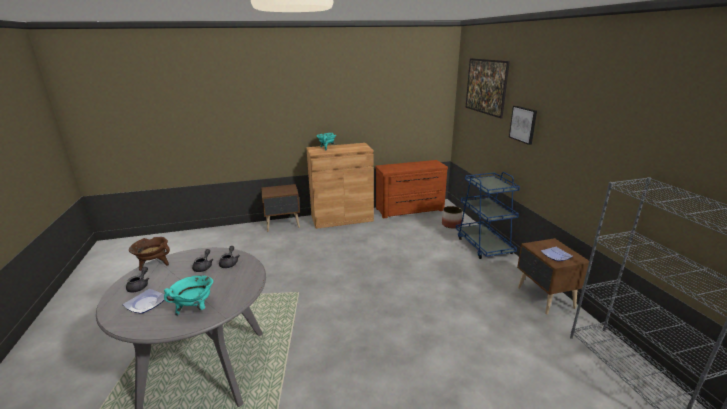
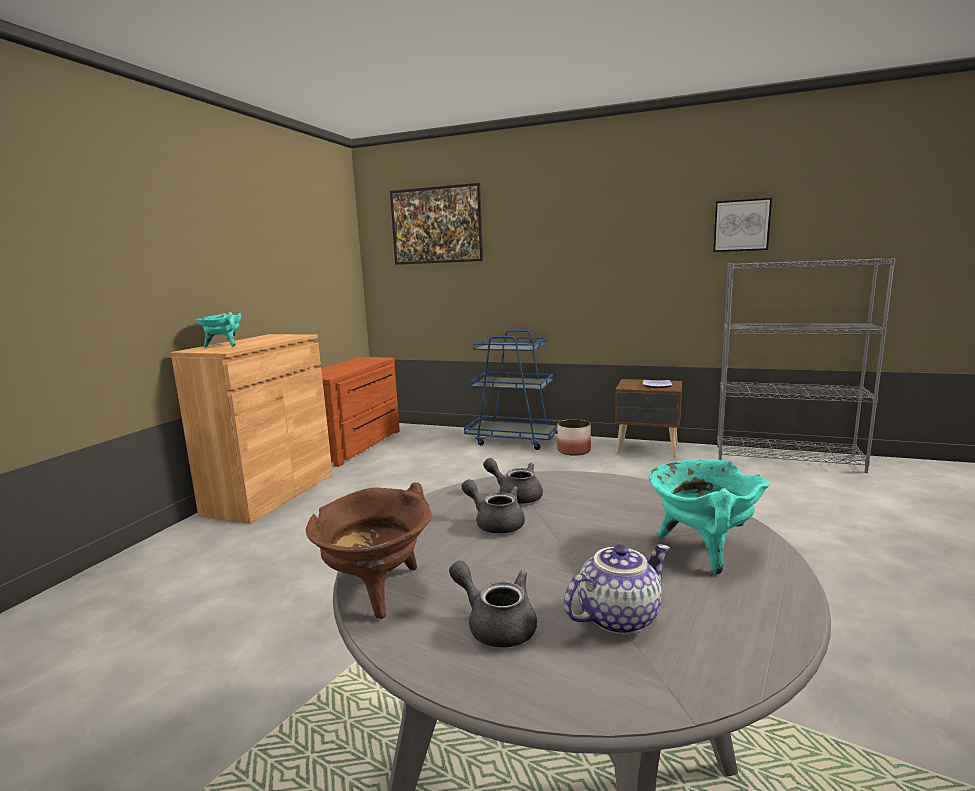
camera: 55 degrees left, 10 degrees down
plate [123,289,168,314] -> teapot [564,544,670,635]
brown nightstand [261,184,300,232] -> none
planter [442,206,462,228] -> planter moved to [557,419,591,456]
picture [509,106,537,145] -> picture moved to [713,198,772,252]

